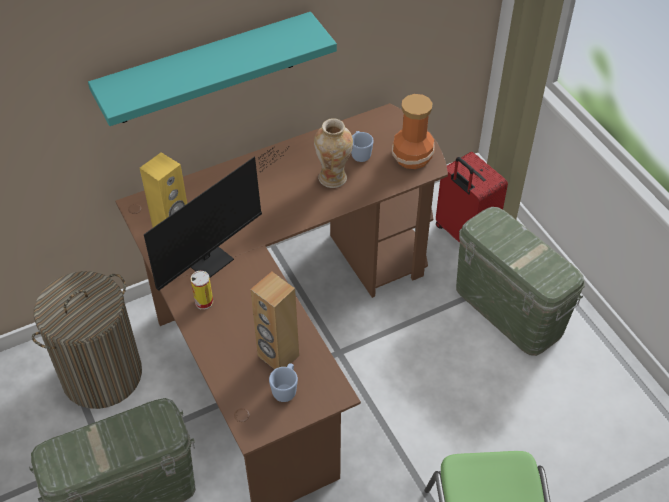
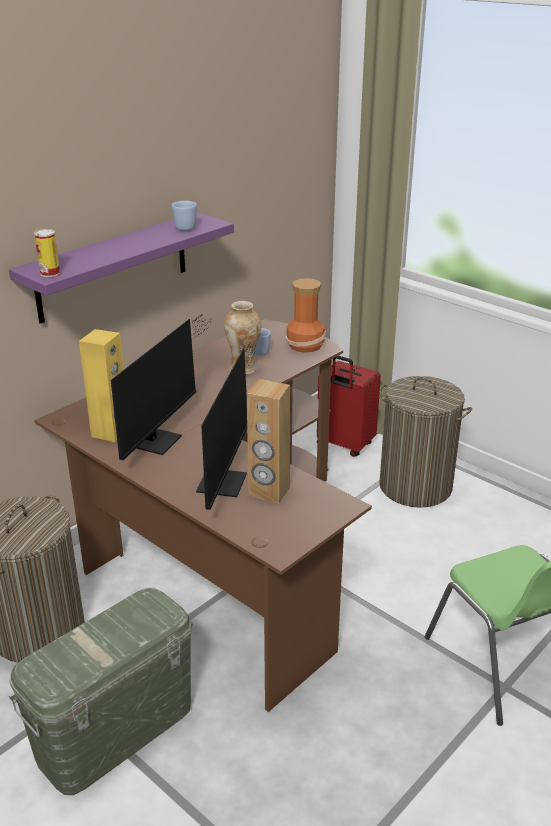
camera: 20 degrees left, 20 degrees down
turquoise shelf [88,12,337,126] -> purple shelf [9,213,234,324]
can [191,271,213,310] -> can moved to [34,229,60,277]
blue mug [269,363,298,402] -> blue mug moved to [172,201,197,231]
green storage box [456,207,585,356] -> laundry basket [379,376,472,508]
none -> monitor [196,342,254,510]

